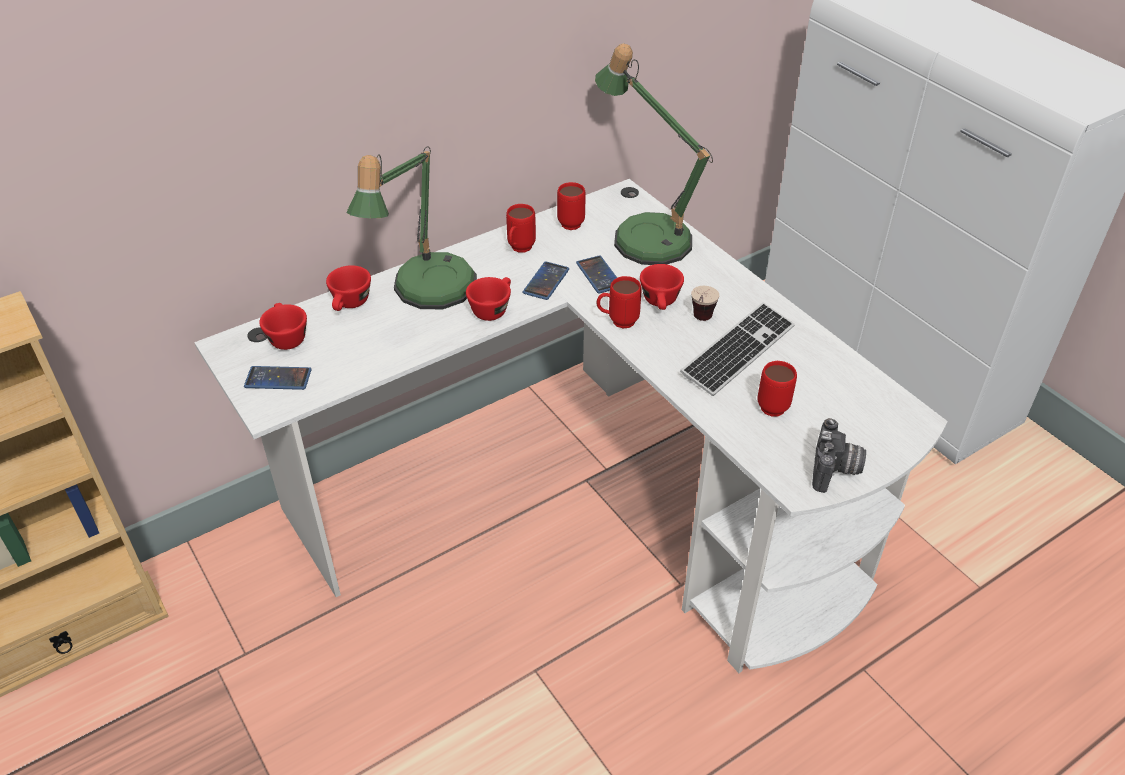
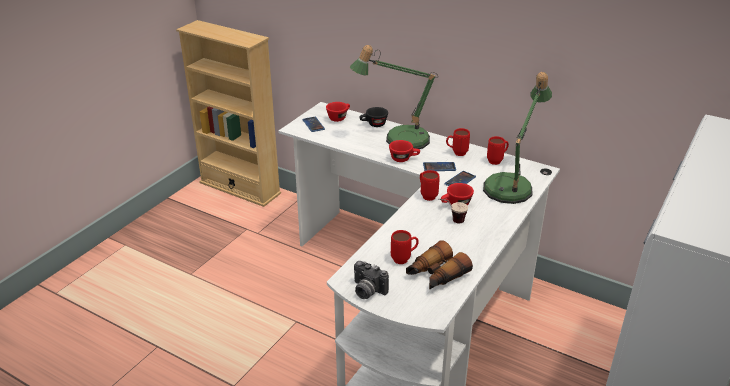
camera: 65 degrees right, 10 degrees down
red cup [326,265,371,311] -> black cup [359,107,388,127]
keyboard [680,302,795,396] -> none
camera [812,418,866,493] -> camera turned 45 degrees clockwise [354,261,389,299]
none -> binoculars [406,240,473,290]

